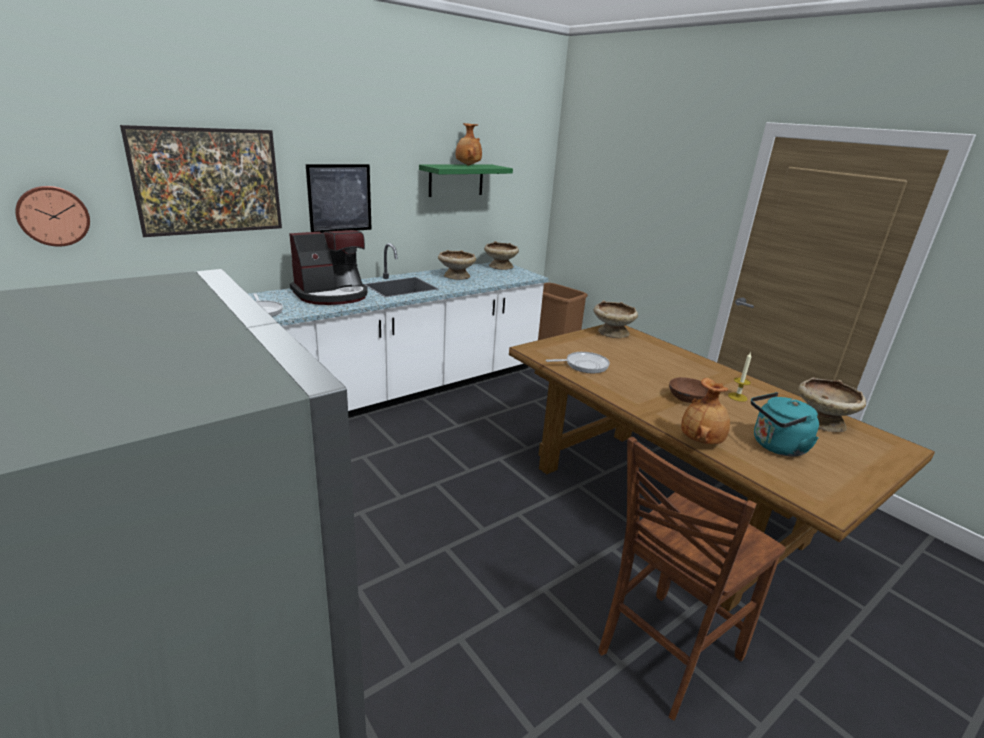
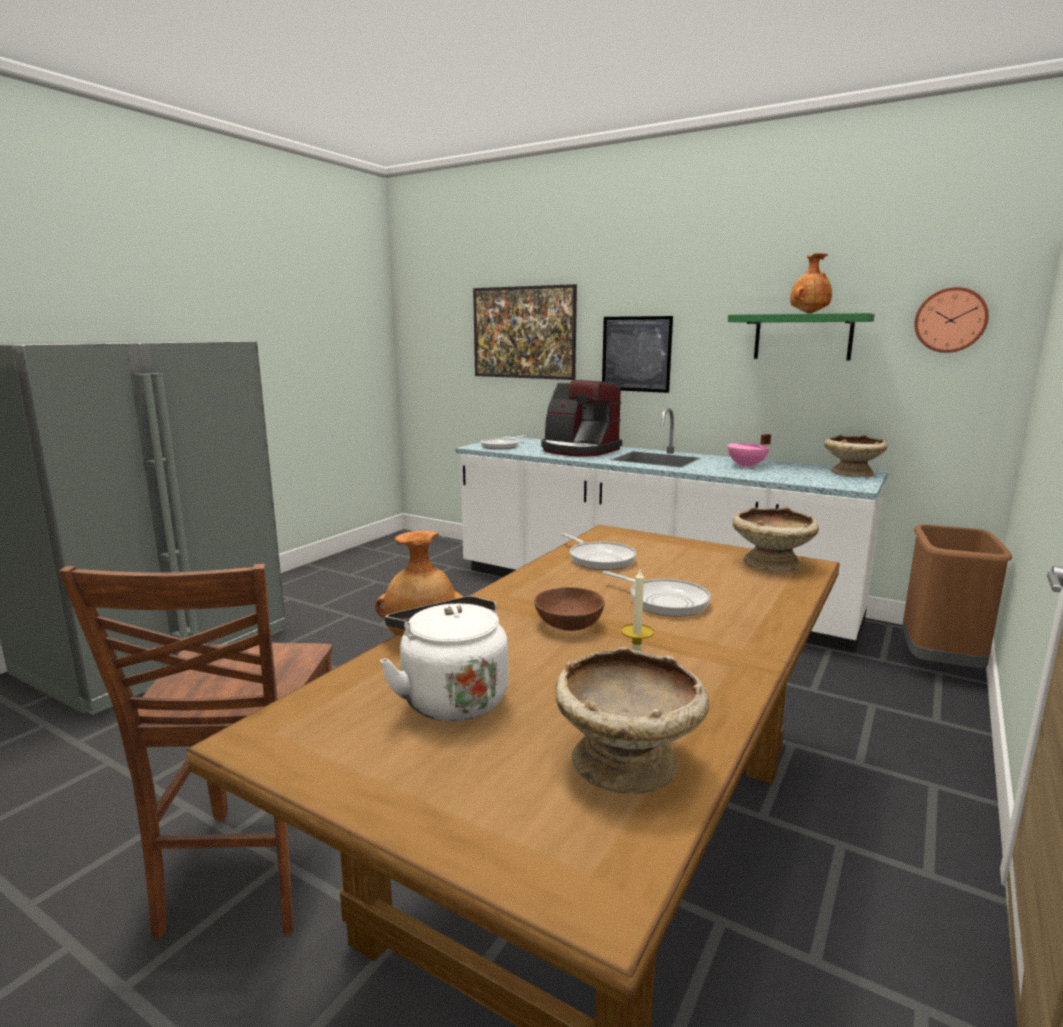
camera: 70 degrees right, 10 degrees down
wall clock [15,186,90,247] -> wall clock moved to [914,287,989,353]
beige bowl [438,250,476,280] -> pink cooking pot [727,434,771,468]
brown chair [598,437,786,721] -> brown chair turned 120 degrees counterclockwise [59,564,333,939]
turquoise kettle [751,392,819,456] -> white kettle [380,596,508,721]
none -> frying pan [603,571,711,617]

